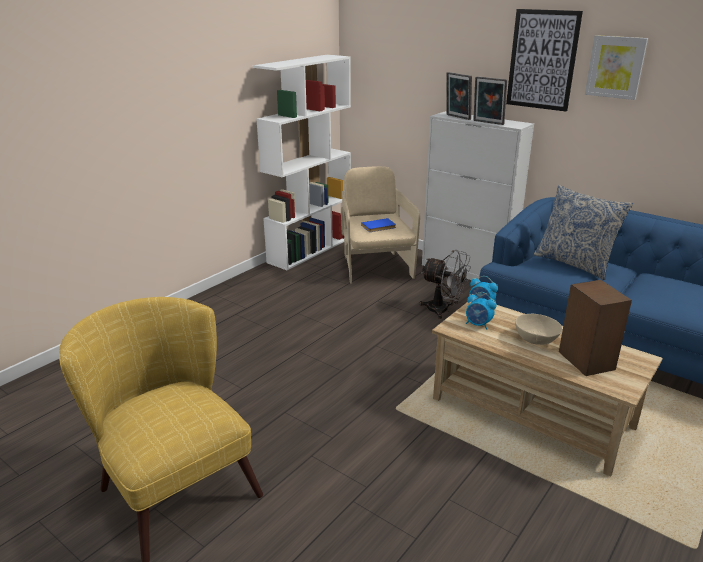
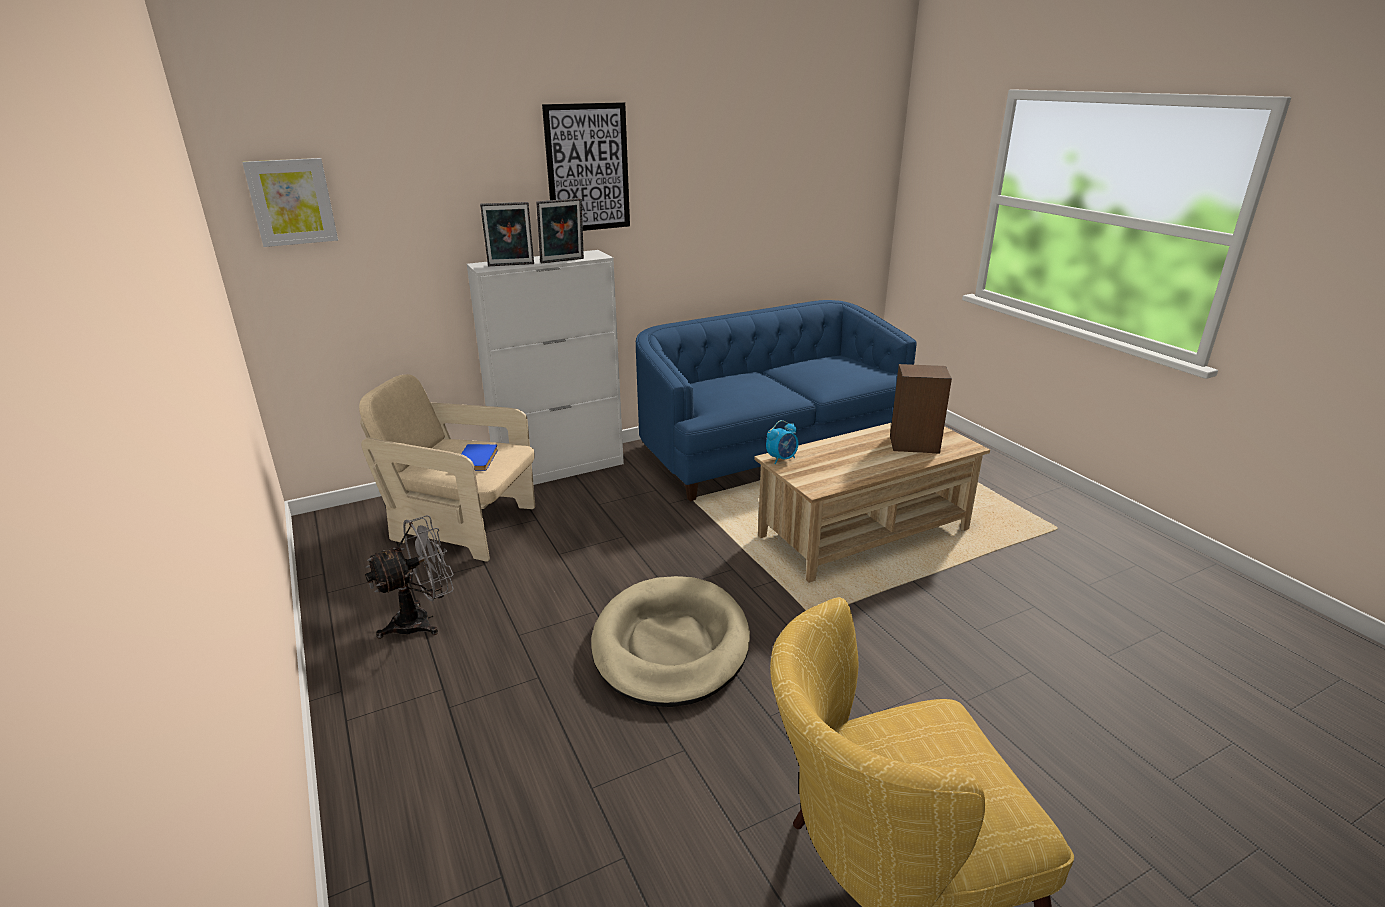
camera: 65 degrees left, 0 degrees up
white bookcase [253,55,351,270] -> none
grey fan [419,250,471,319] -> grey fan moved to [365,515,454,639]
alarm clock [466,292,496,330] -> none
beige bowl [515,314,563,345] -> none
pillow [534,185,633,280] -> none
picture [585,35,648,100] -> picture moved to [242,158,338,247]
none -> beige dog bed [591,576,750,707]

